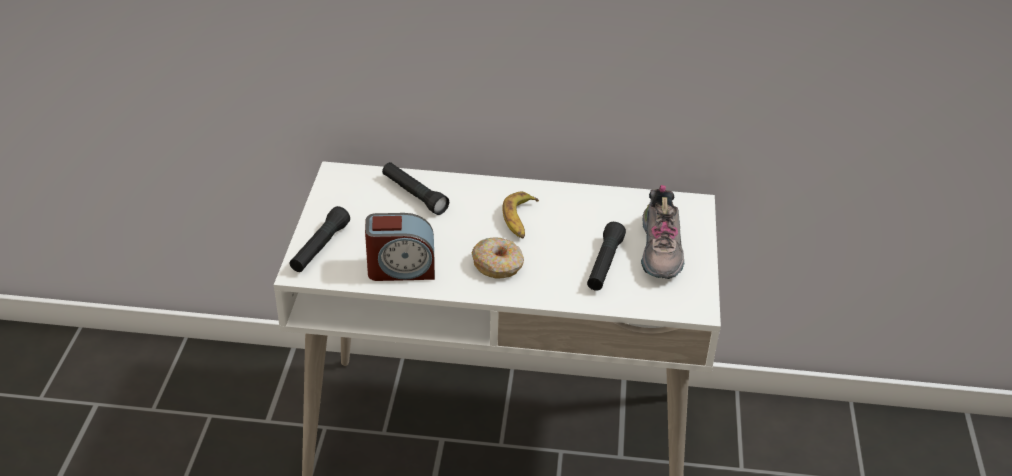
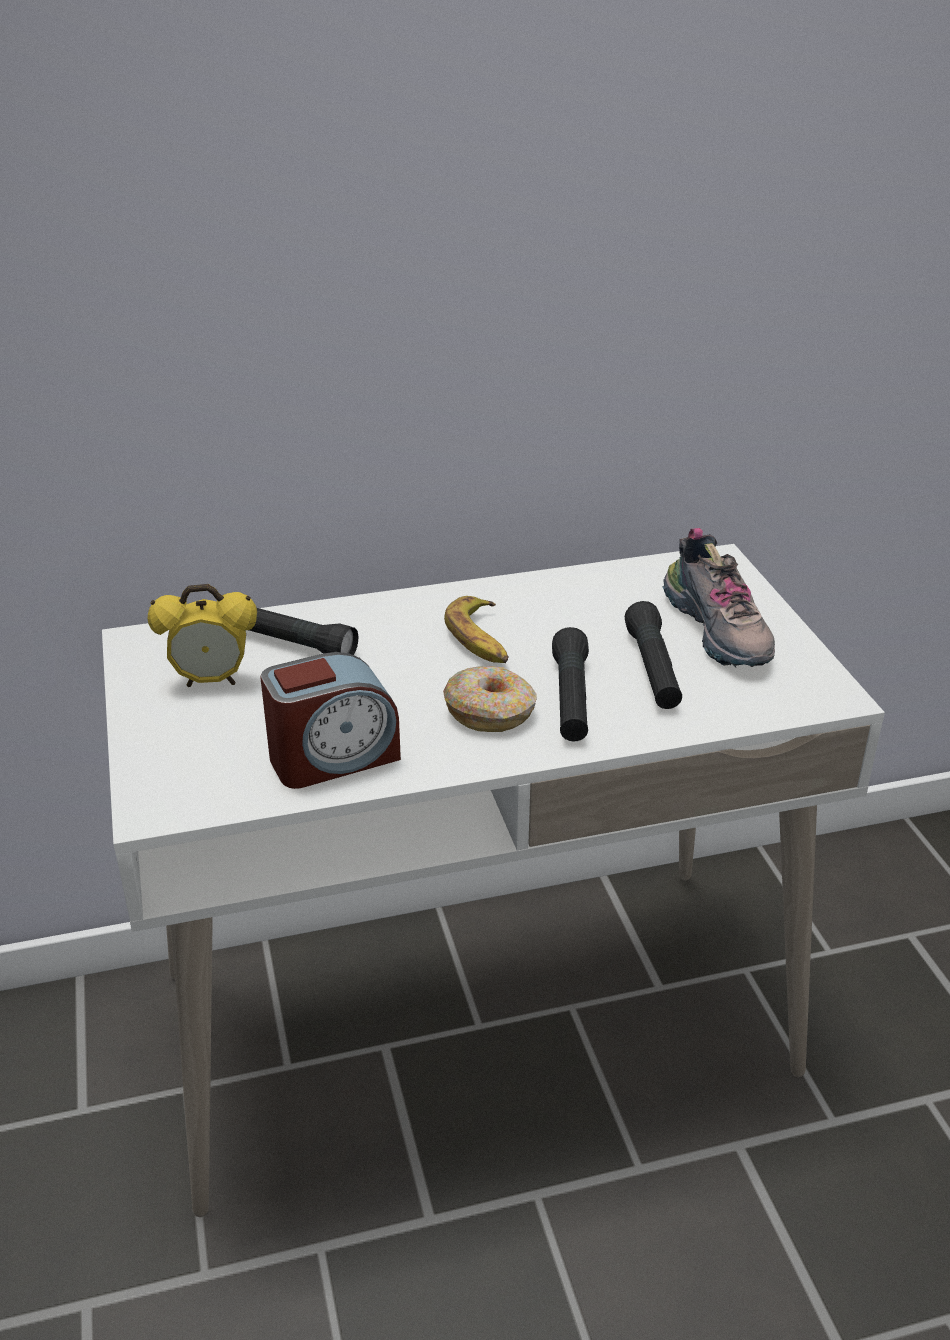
camera: 20 degrees left, 5 degrees down
black flashlight [290,206,350,272] -> black flashlight moved to [552,627,589,742]
none -> alarm clock [148,584,257,687]

